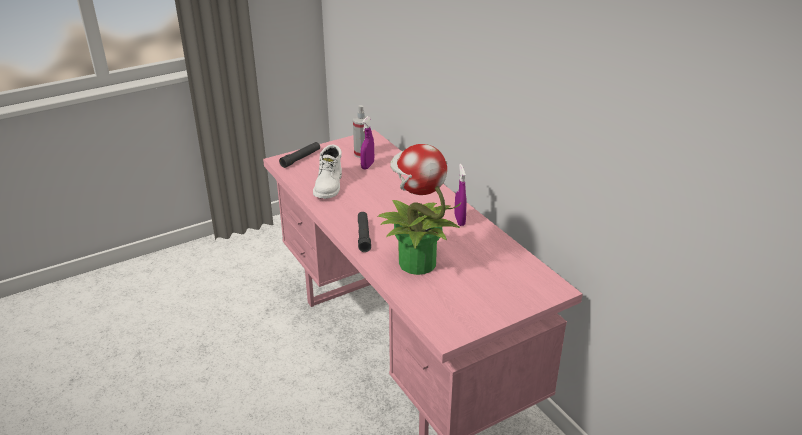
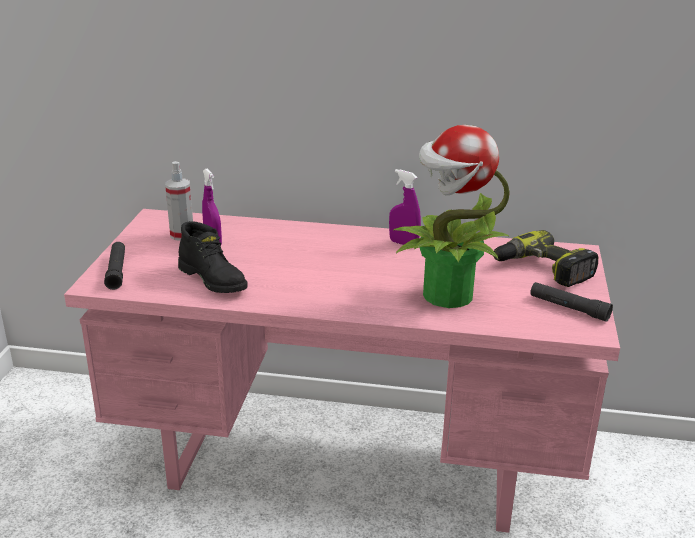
camera: 50 degrees left, 5 degrees down
white boot [313,145,342,199] -> black boot [178,221,248,293]
black flashlight [358,212,371,252] -> black flashlight moved to [530,282,613,322]
none -> power drill [493,230,598,287]

